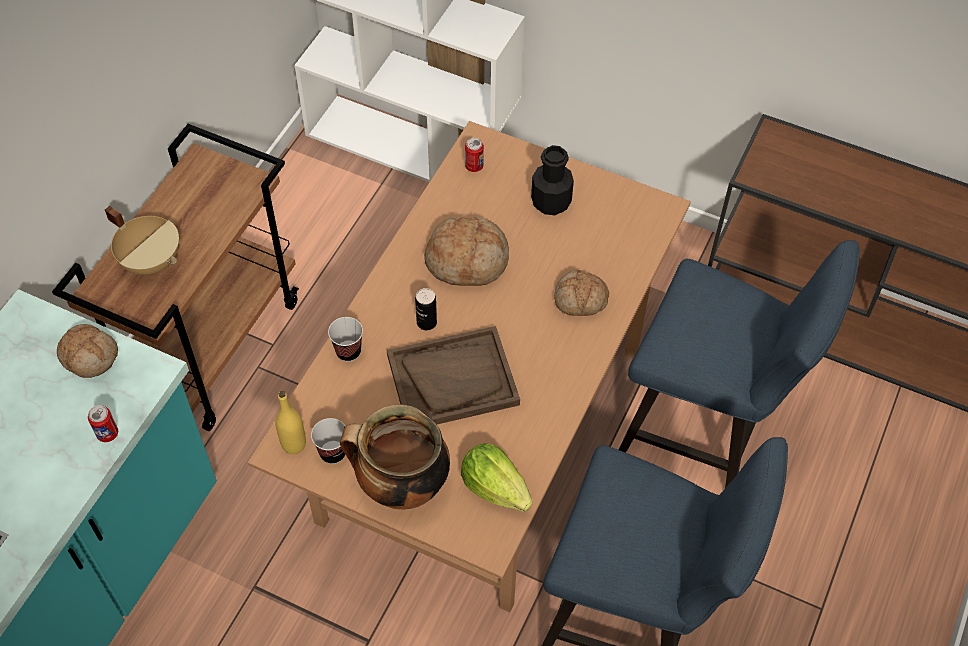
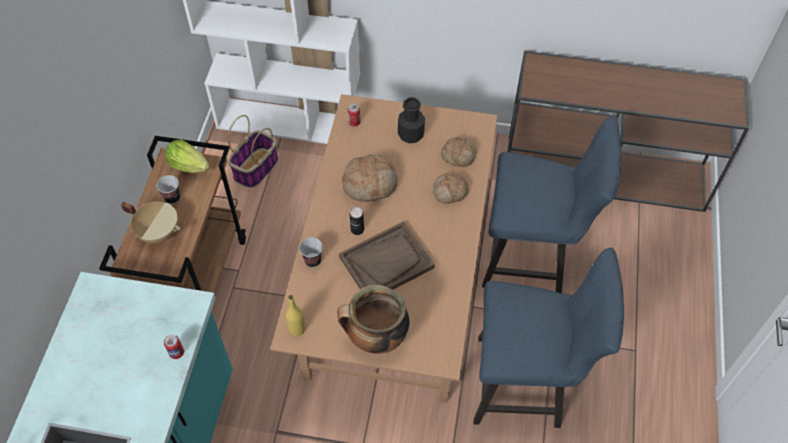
camera: 15 degrees left, 0 degrees up
bread [57,324,118,378] -> bread moved to [441,137,476,167]
cup [311,418,346,464] -> cup moved to [157,175,180,204]
lettuce [461,443,533,512] -> lettuce moved to [165,139,210,173]
none -> basket [228,115,278,188]

